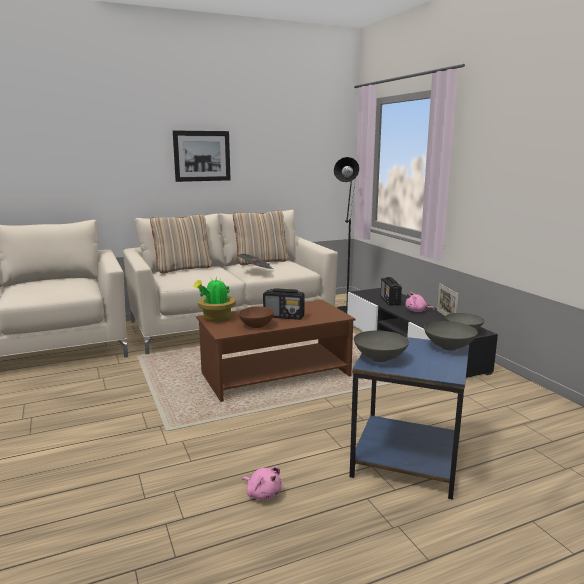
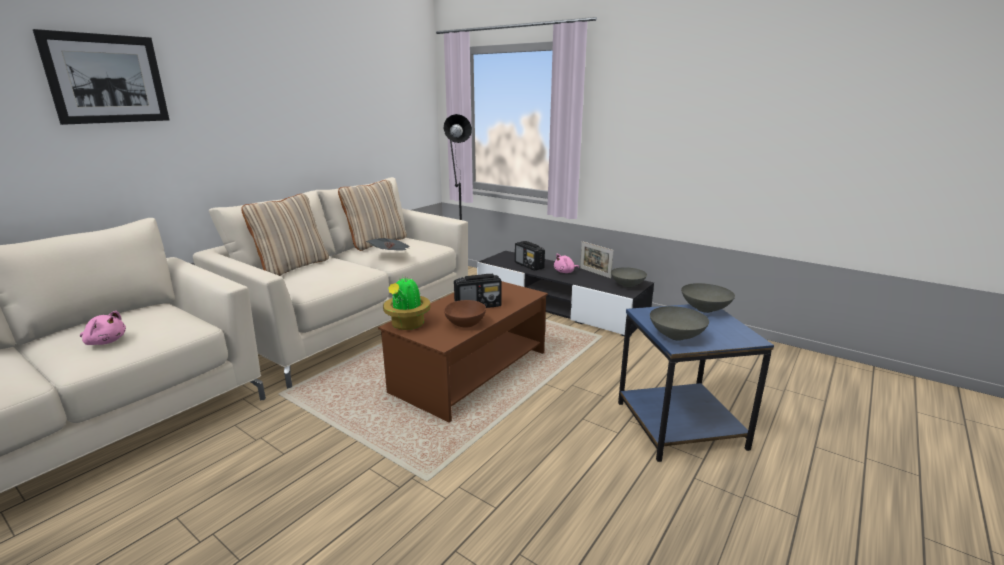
camera: 30 degrees left, 5 degrees up
picture [173,130,231,182] -> picture moved to [33,29,170,125]
pink plush toy [242,467,282,500] -> pink plush toy moved to [80,311,126,345]

